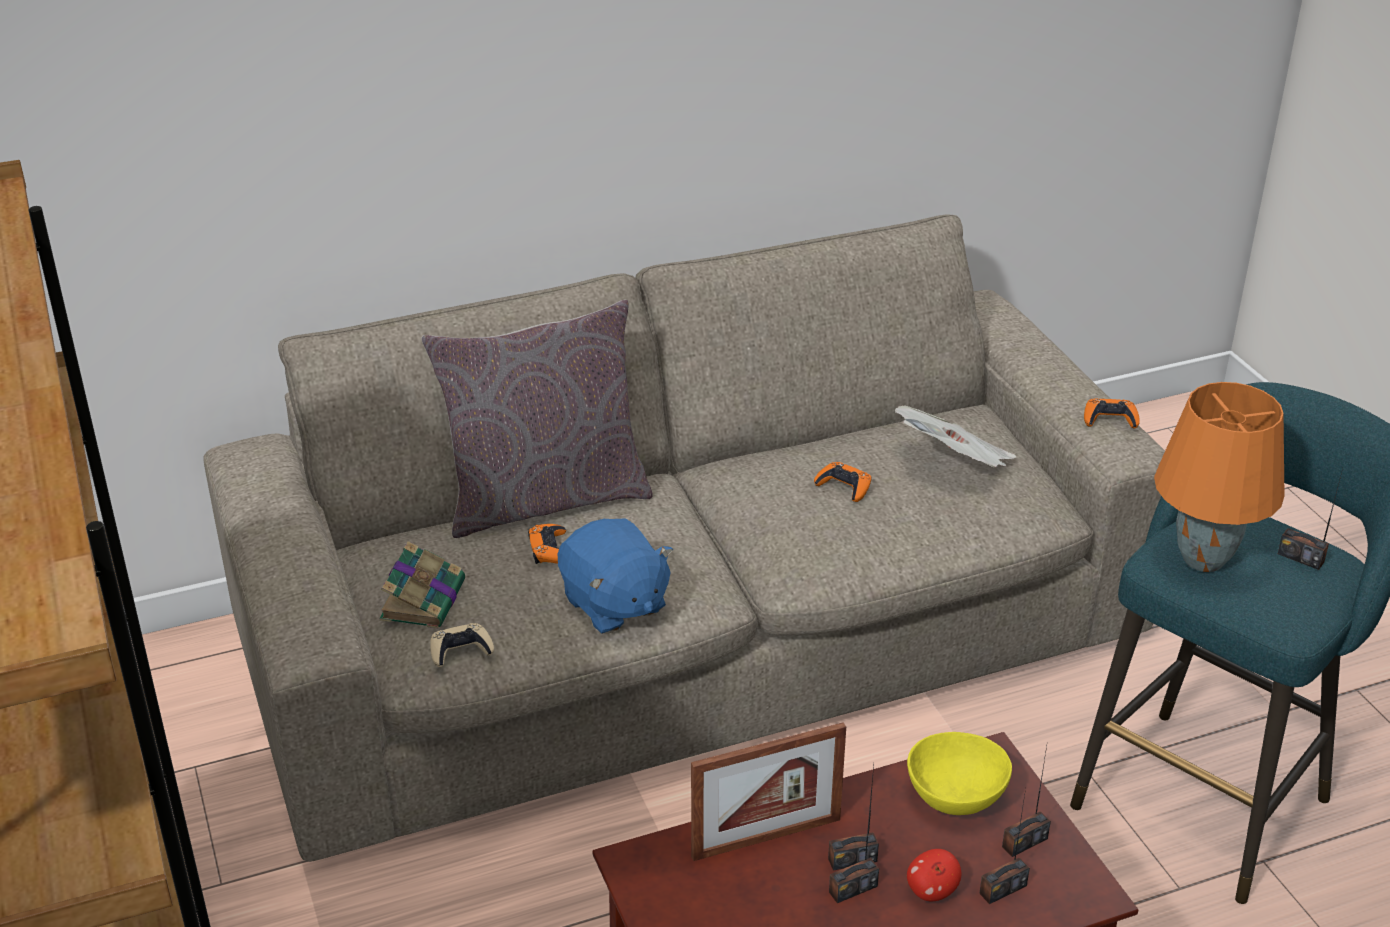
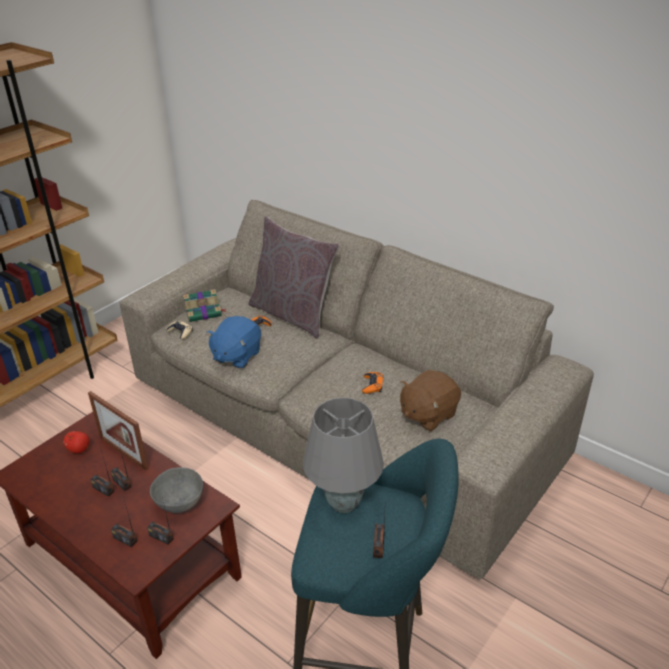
camera: 60 degrees right, 0 degrees up
newspaper [895,405,1017,468] -> brown plush toy [400,370,461,431]
yellow bowl [907,732,1012,815] -> grey bowl [150,467,203,513]
apple [907,849,961,901] -> apple moved to [63,431,89,454]
orange game controller [1084,398,1140,429] -> none
orange table lamp [1154,382,1285,572] -> grey table lamp [303,398,384,513]

